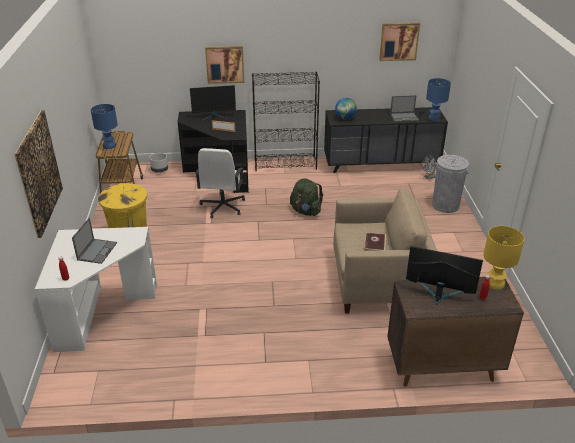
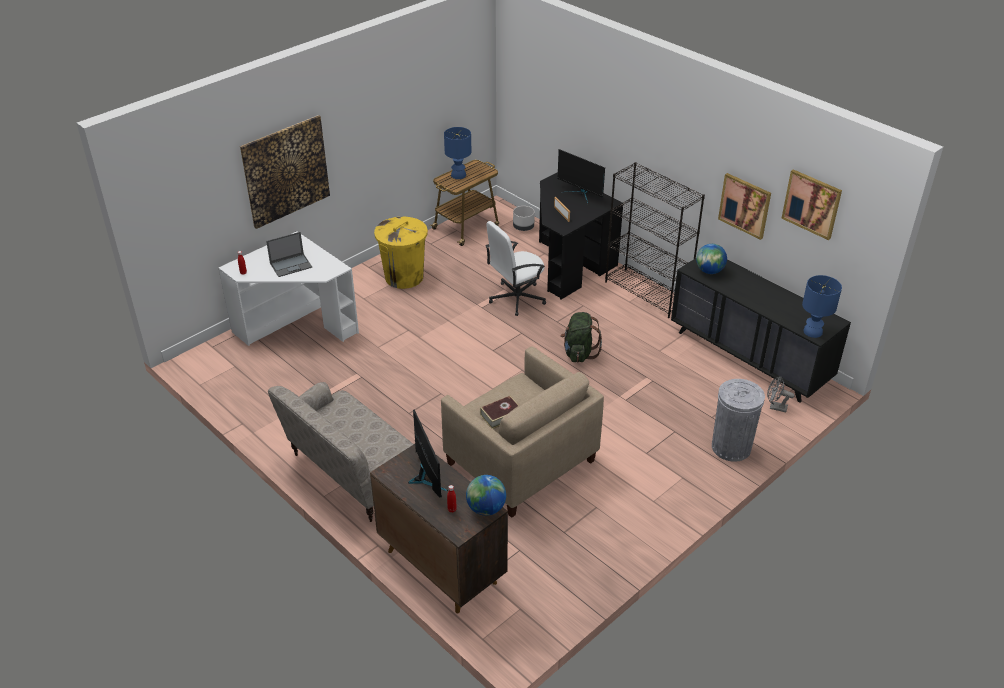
camera: 50 degrees right, 5 degrees up
picture [205,46,244,84] -> picture moved to [718,173,771,240]
laptop [390,95,419,122] -> none
yellow table lamp [483,226,525,290] -> globe [466,475,506,516]
none -> beige sofa [268,382,414,522]

